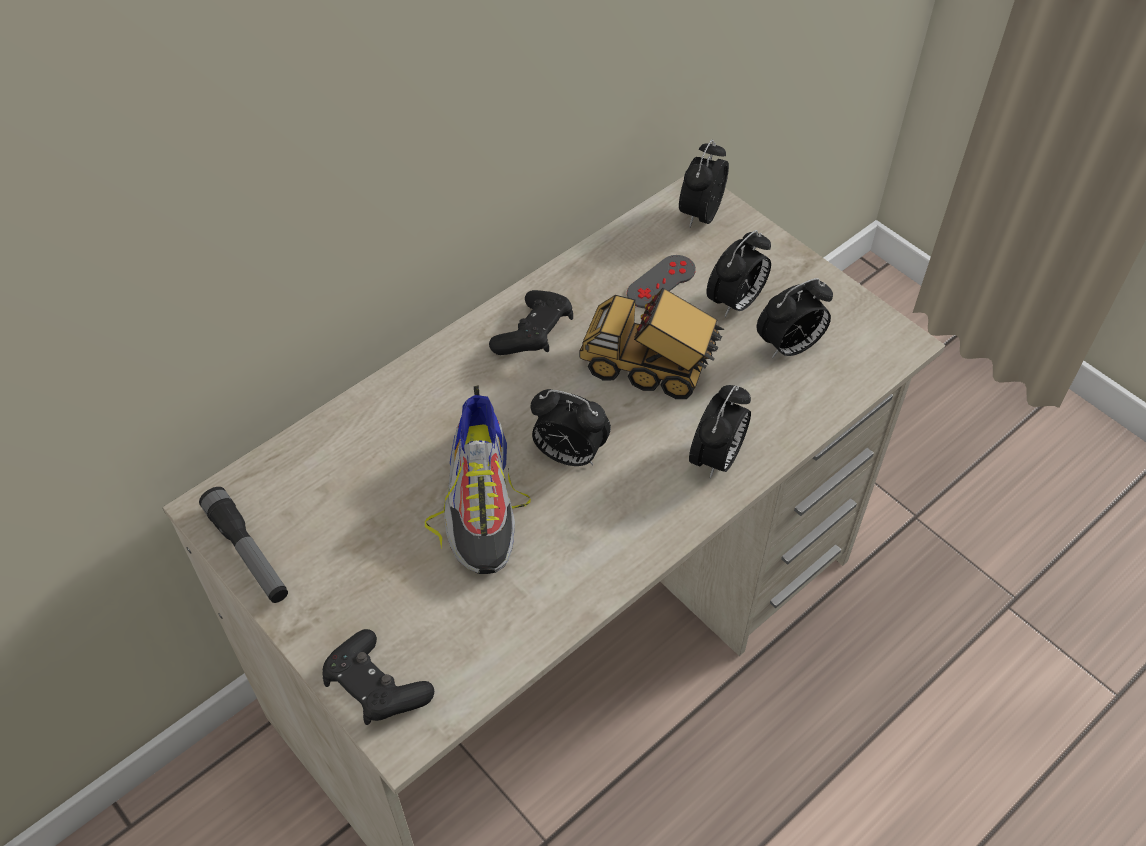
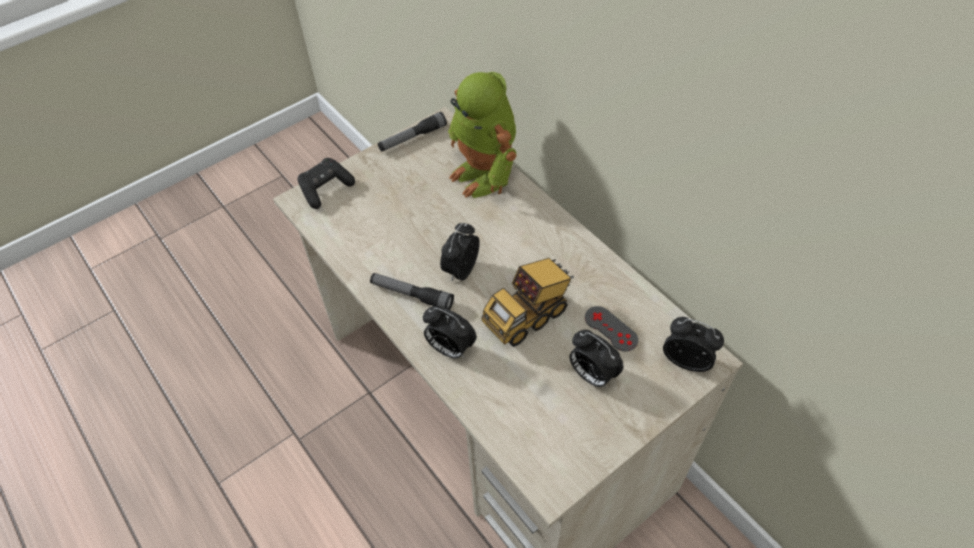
camera: 95 degrees right, 0 degrees up
shoe [425,385,531,574] -> none
black game controller [489,290,573,355] -> none
toy truck [580,288,725,399] -> toy truck turned 150 degrees counterclockwise [482,258,574,347]
alarm clock [757,278,833,358] -> none
none -> flashlight [370,273,454,310]
none -> toy robot [448,72,516,198]

